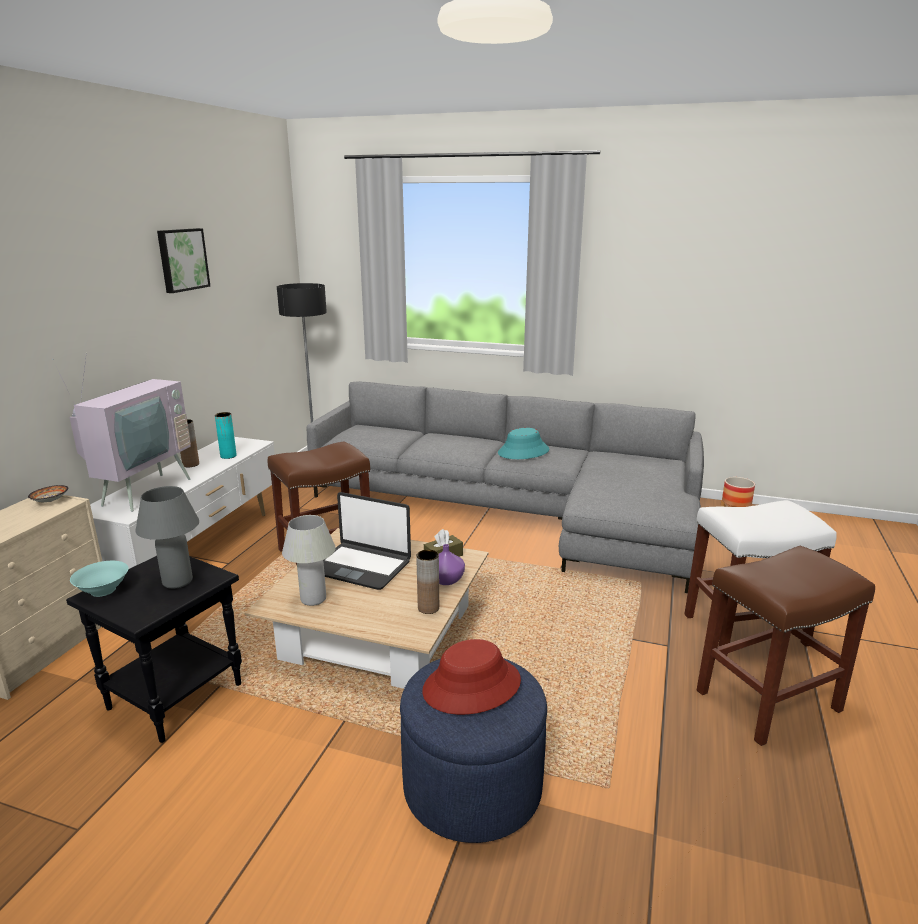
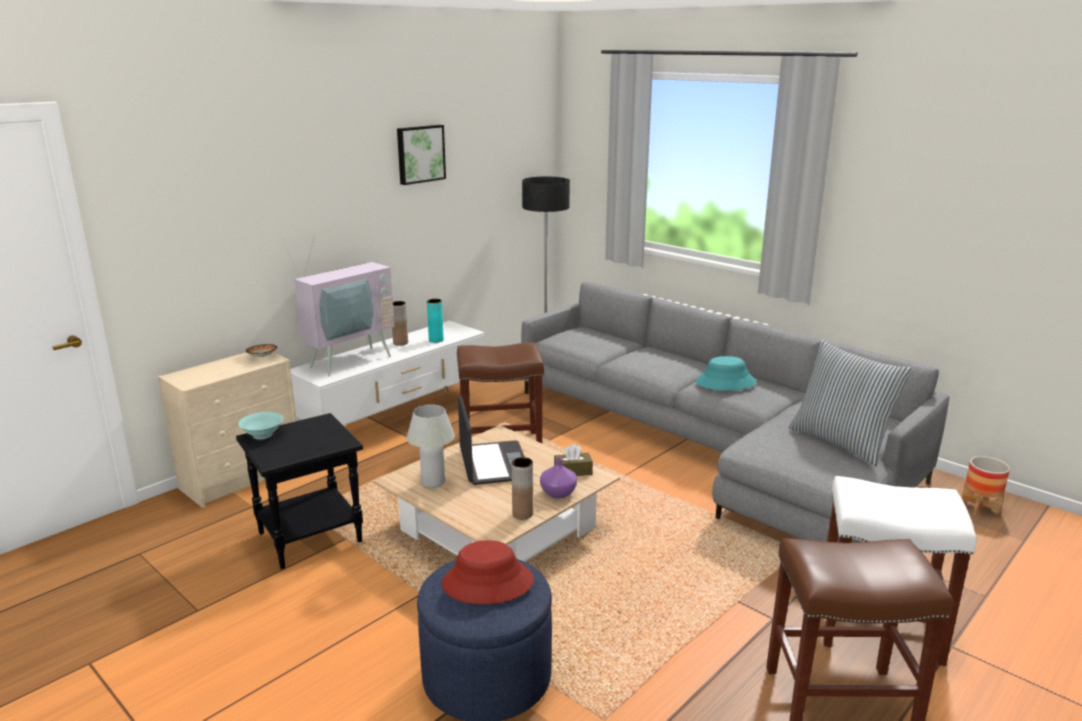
camera: 25 degrees right, 0 degrees up
grey table lamp [136,486,199,589] -> none
laptop [323,492,411,590] -> laptop turned 150 degrees counterclockwise [458,396,525,485]
none -> pillow [789,340,913,466]

